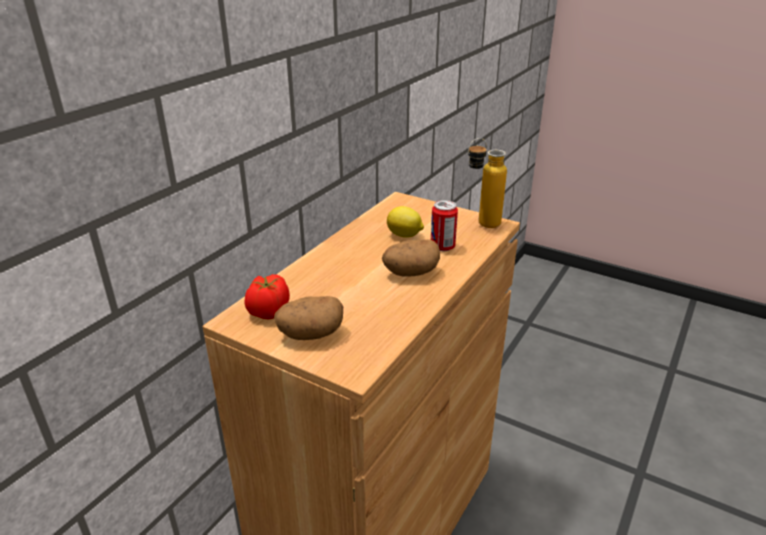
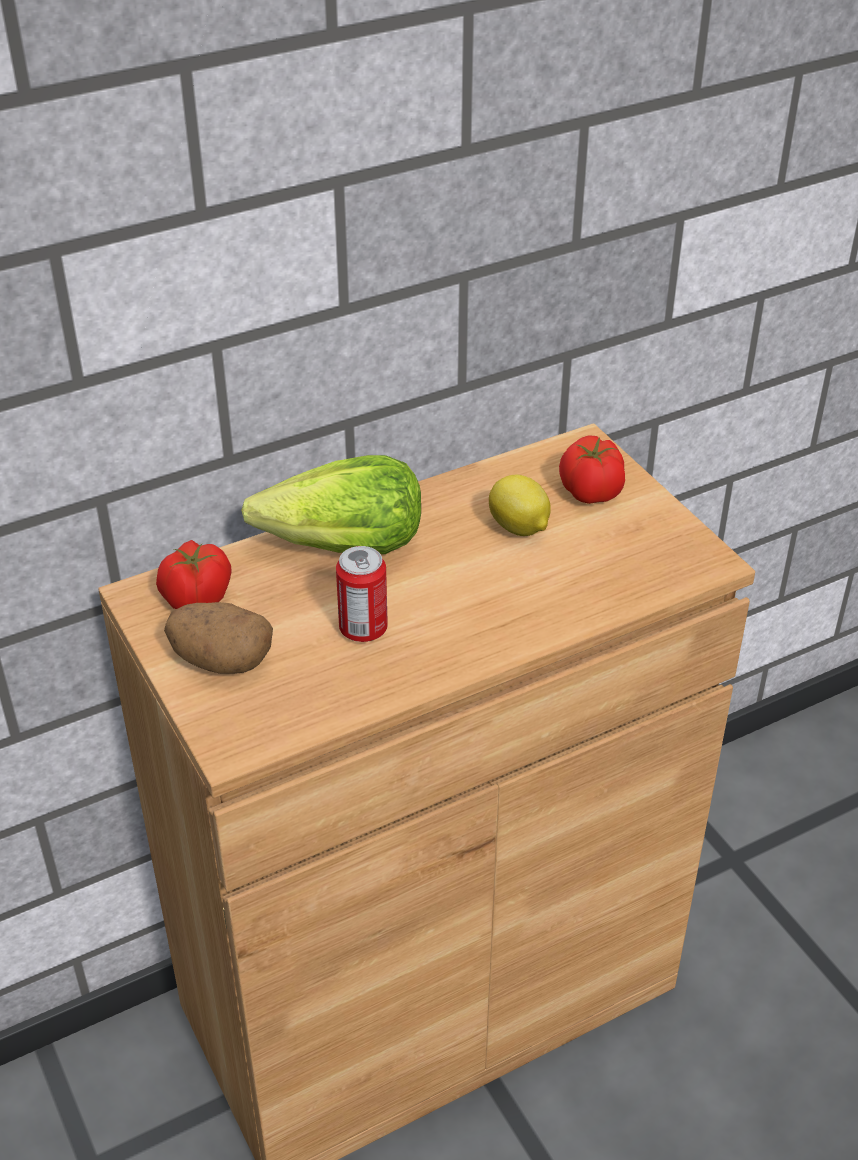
camera: 30 degrees right, 10 degrees up
potato [382,240,440,277] -> none
can [431,200,458,251] -> can moved to [336,546,388,642]
bottle [468,138,507,228] -> none
none -> lettuce [241,455,421,554]
none -> tomato [559,435,625,504]

